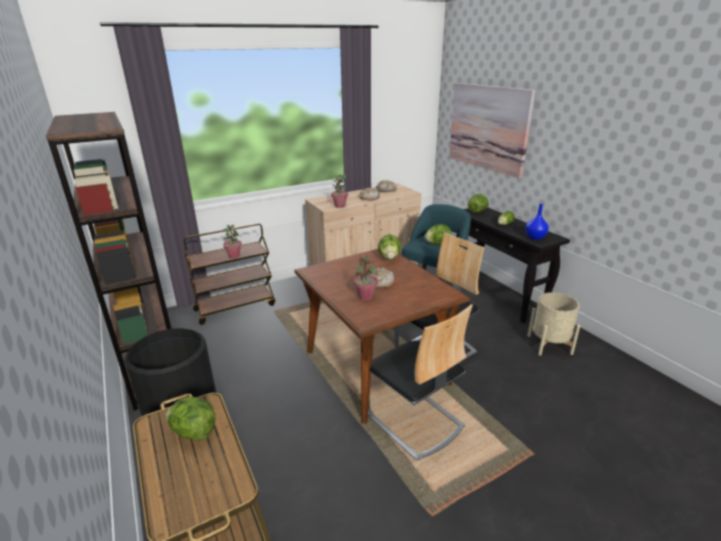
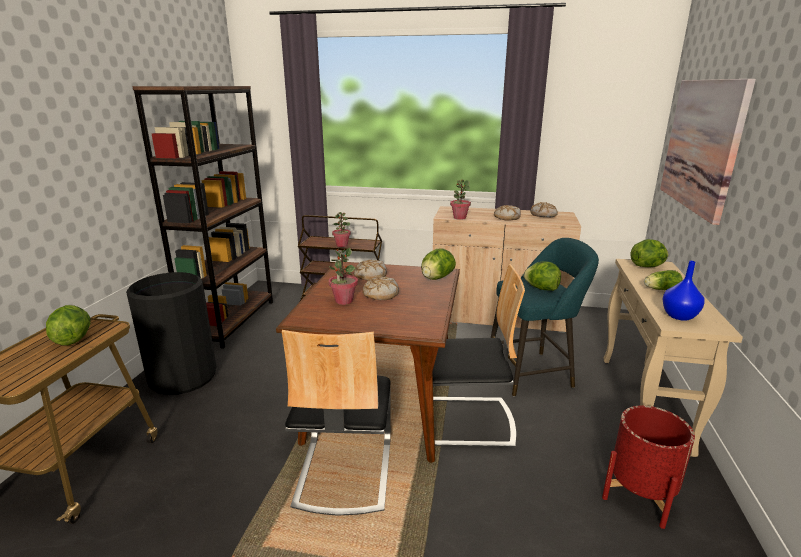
camera: 40 degrees right, 5 degrees down
black console table [456,207,570,323] -> beige console table [603,259,743,457]
beige planter [527,292,580,356] -> red planter [602,406,695,529]
none -> bread [354,260,387,281]

